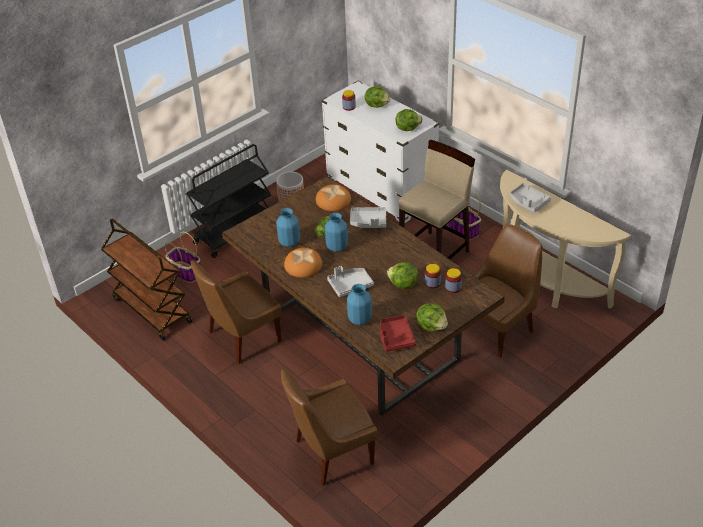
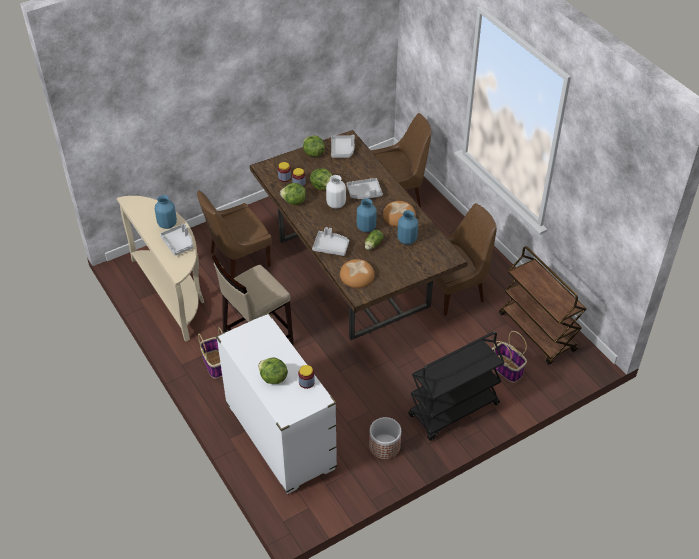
camera: 170 degrees left, 5 degrees up
blue vase [347,284,372,325] -> blue vase moved to [155,195,177,229]
red tray [380,315,416,352] -> grey tray [331,135,355,158]
lettuce [396,109,423,131] -> lettuce moved to [280,183,306,205]
none -> white vase [326,175,346,209]

